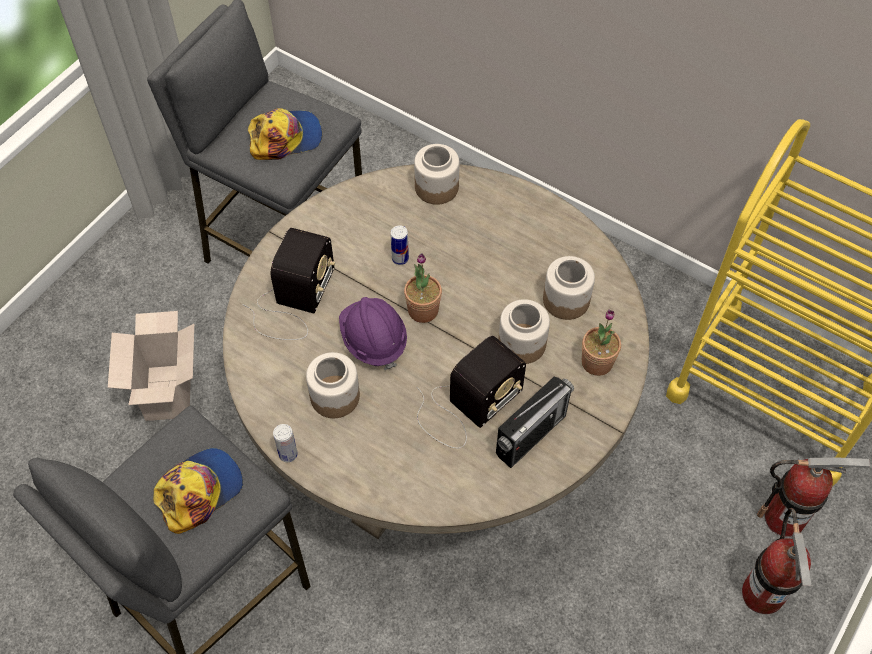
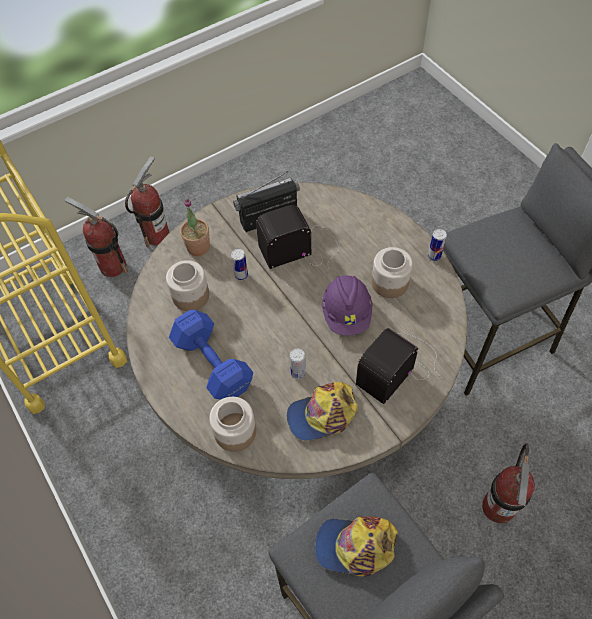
camera: 155 degrees left, 0 degrees up
cardboard box [108,311,194,421] -> fire extinguisher [482,443,535,524]
cap [153,448,243,534] -> cap moved to [287,382,358,441]
potted plant [404,253,442,323] -> none
jar [498,299,550,364] -> can [231,249,248,280]
none -> blue dumbbell [169,310,253,400]

